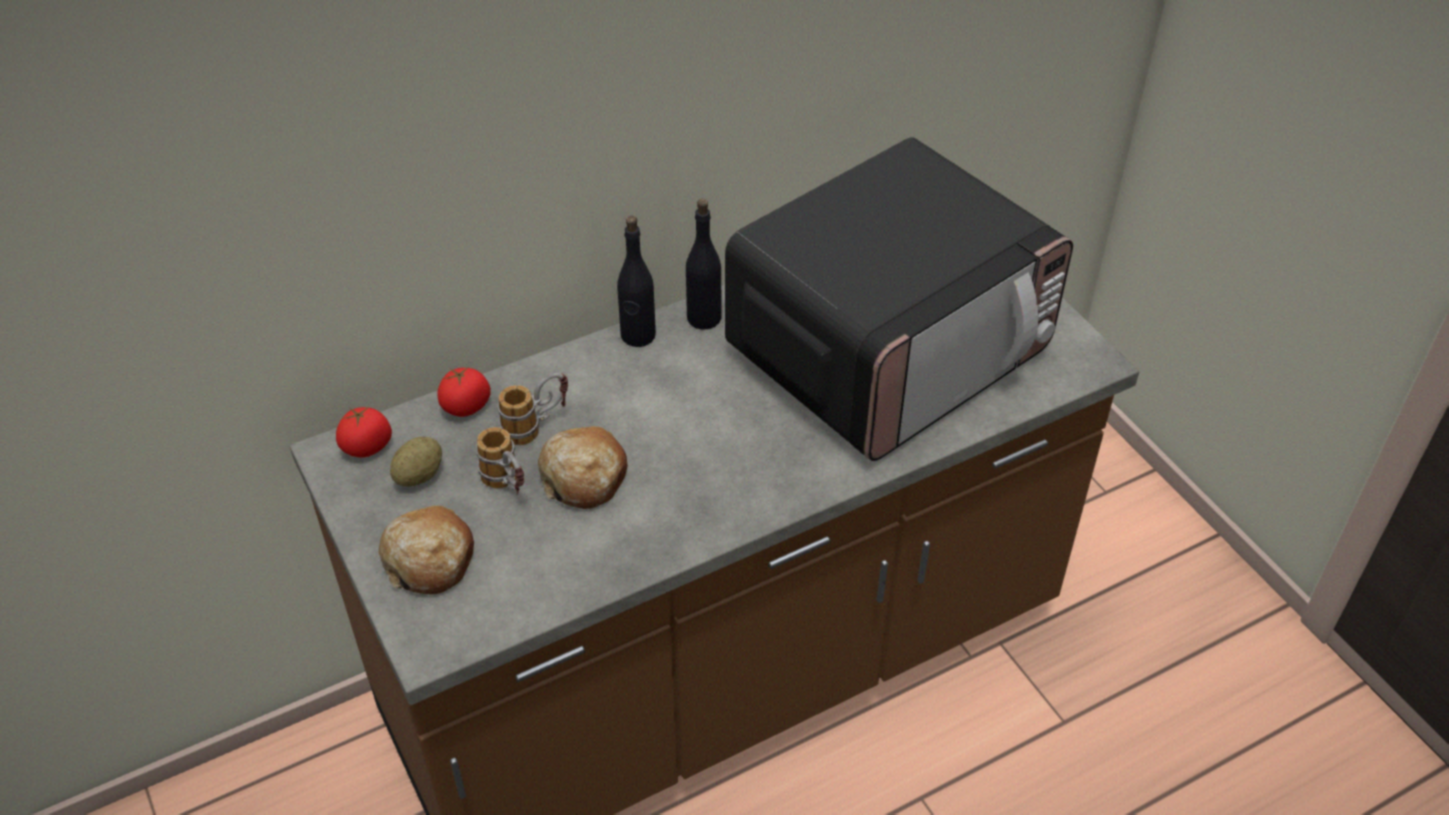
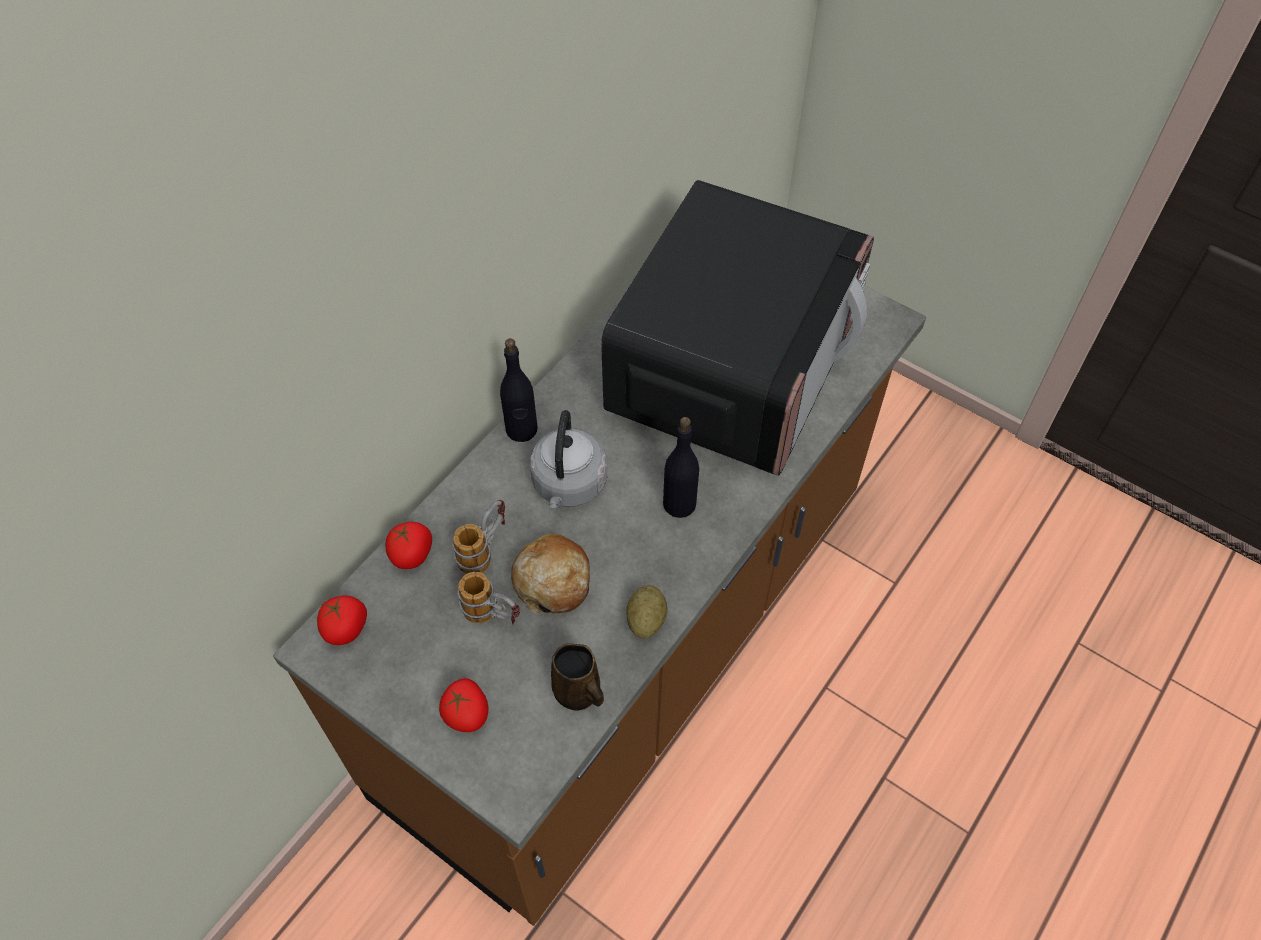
camera: 25 degrees left, 10 degrees up
bread [379,505,474,595] -> tomato [439,678,488,732]
potato [390,437,442,487] -> potato moved to [626,585,668,639]
black bottle [686,199,721,330] -> black bottle moved to [663,417,699,518]
none -> grey kettle [530,410,607,508]
none -> brown mug [551,643,604,711]

